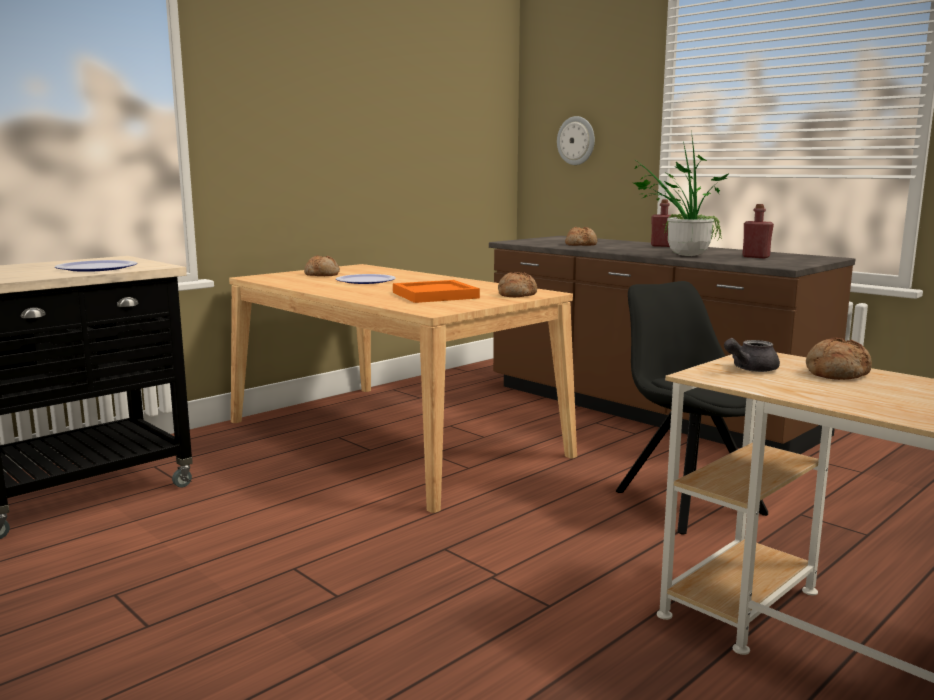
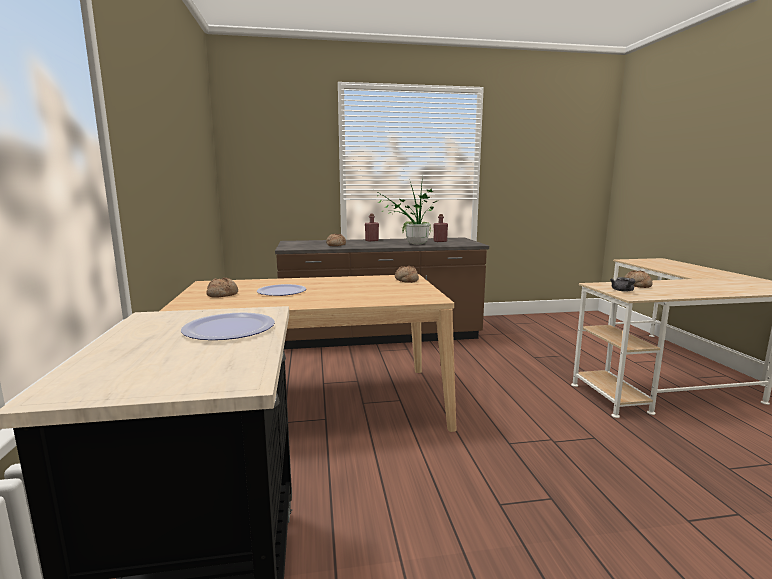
camera: 55 degrees left, 0 degrees up
orange tray [393,280,480,303] -> none
wall clock [557,116,595,165] -> none
black chair [616,281,768,535] -> none

